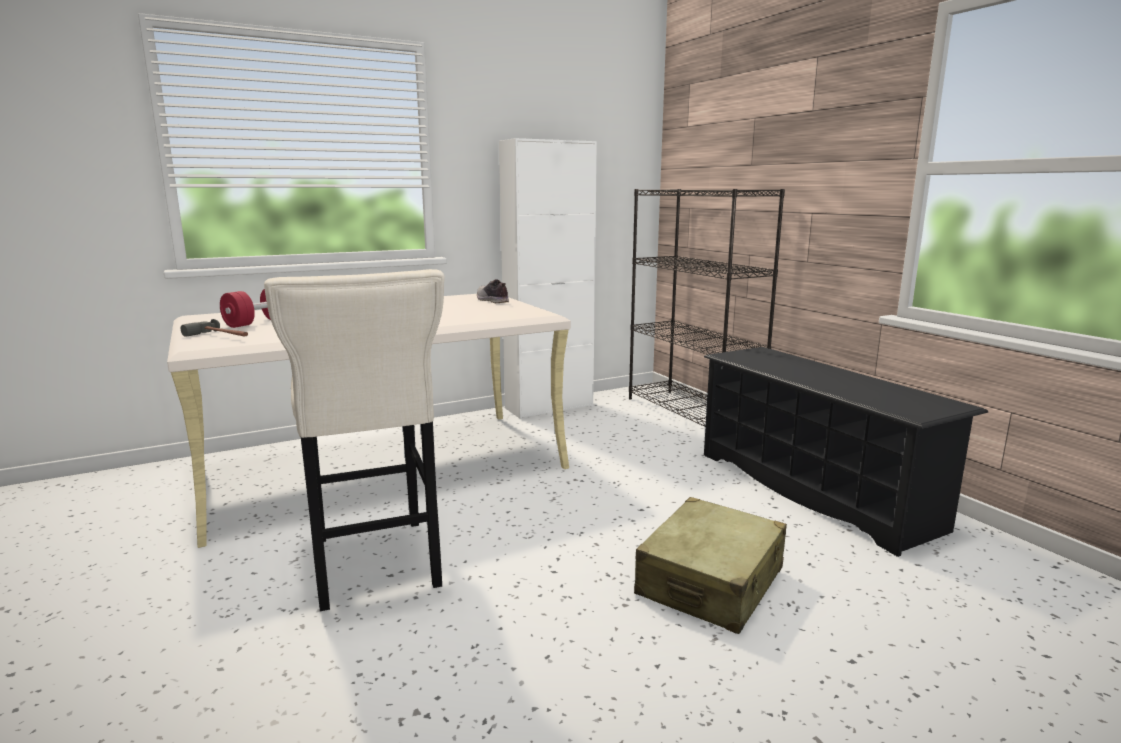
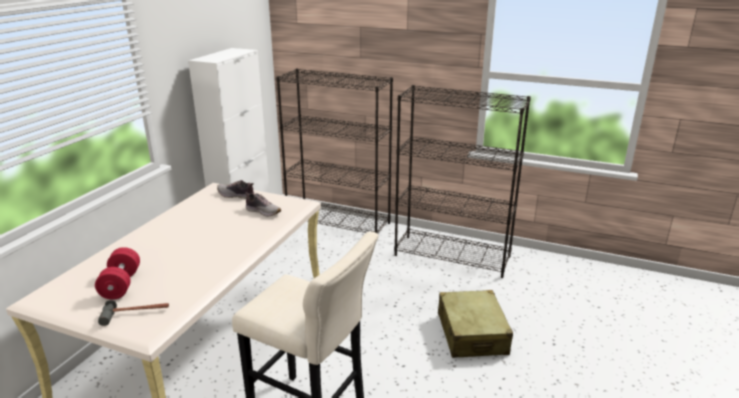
camera: 40 degrees left, 10 degrees up
black shoe rack [704,347,988,557] -> black bookcase [394,85,531,278]
none -> shoe [245,192,281,217]

